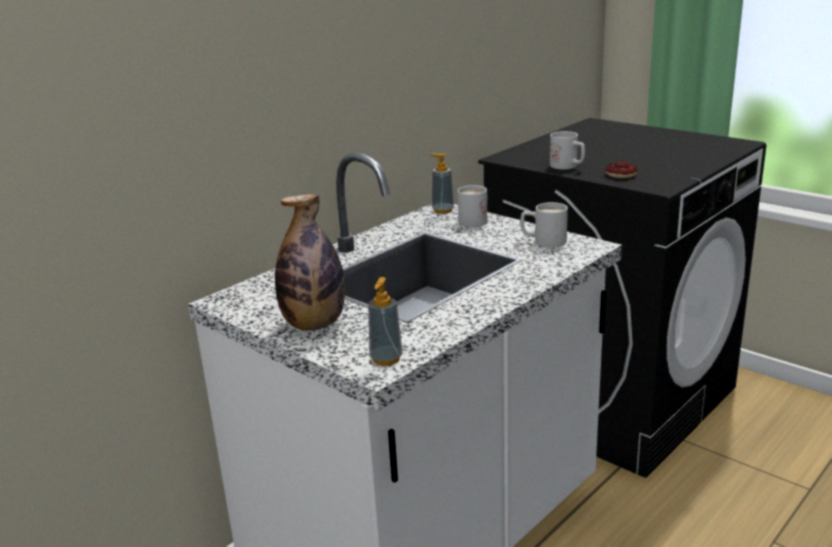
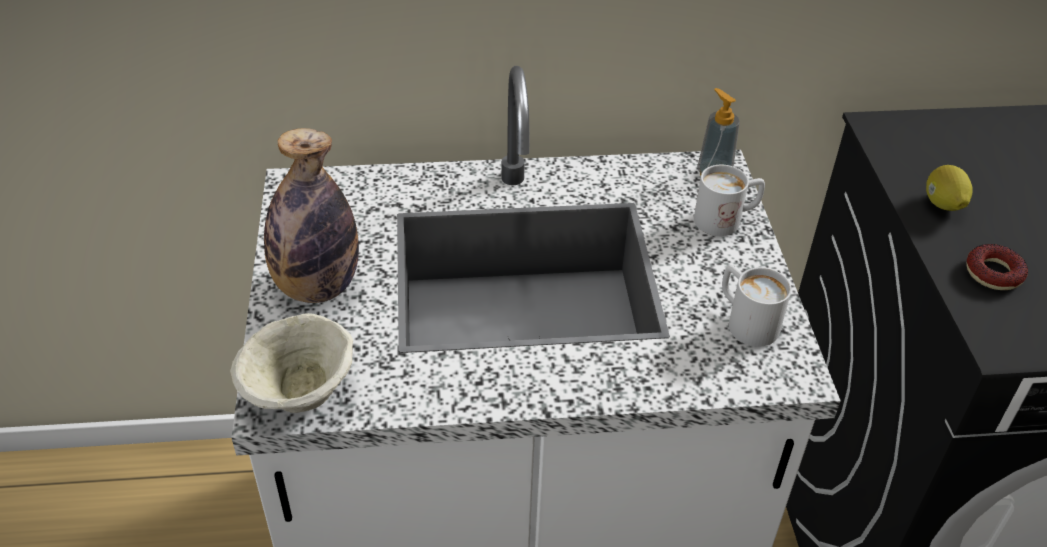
camera: 40 degrees right, 20 degrees up
soap dispenser [368,277,403,366] -> beige bowl [230,313,353,413]
white mug [550,131,585,170] -> lemon [926,165,973,211]

